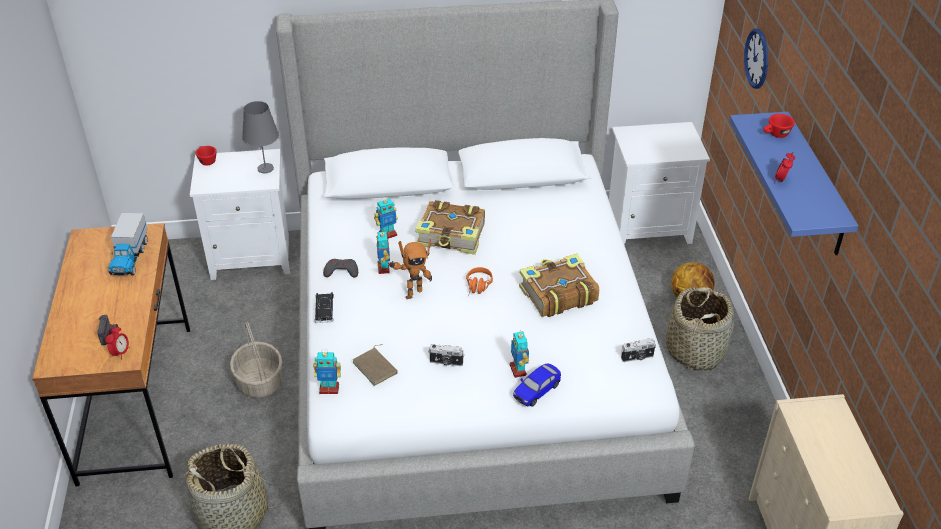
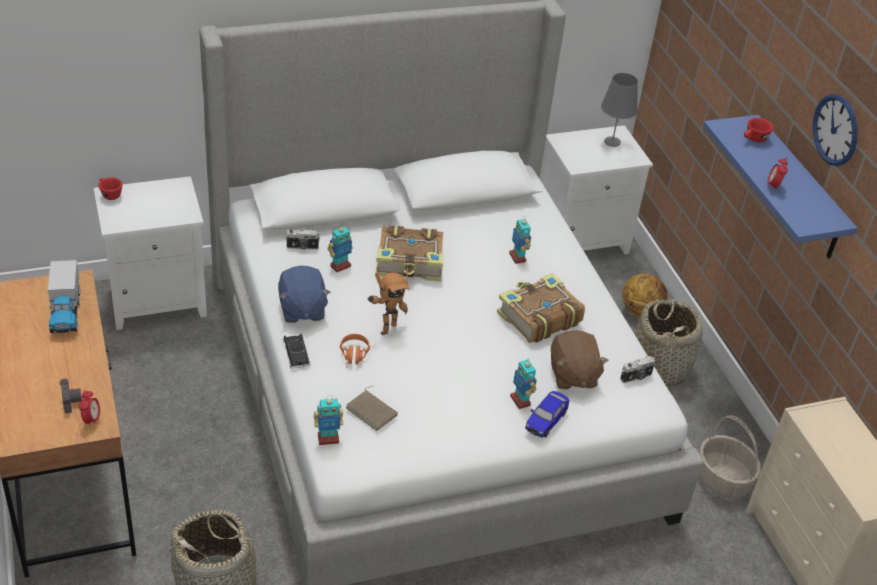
camera: 15 degrees left, 0 degrees up
basket [230,322,283,398] -> basket moved to [699,416,761,498]
grey table lamp [242,101,279,173] -> grey table lamp moved to [601,73,638,147]
grey game controller [323,259,358,278] -> blue plush toy [278,266,331,323]
toy robot [376,231,390,274] -> toy robot moved to [509,218,531,264]
camera [428,344,464,366] -> camera moved to [286,230,320,250]
orange headphones [466,267,493,296] -> orange headphones moved to [340,334,370,368]
wall clock [744,29,768,89] -> wall clock moved to [813,94,858,166]
none -> brown plush toy [551,330,609,389]

